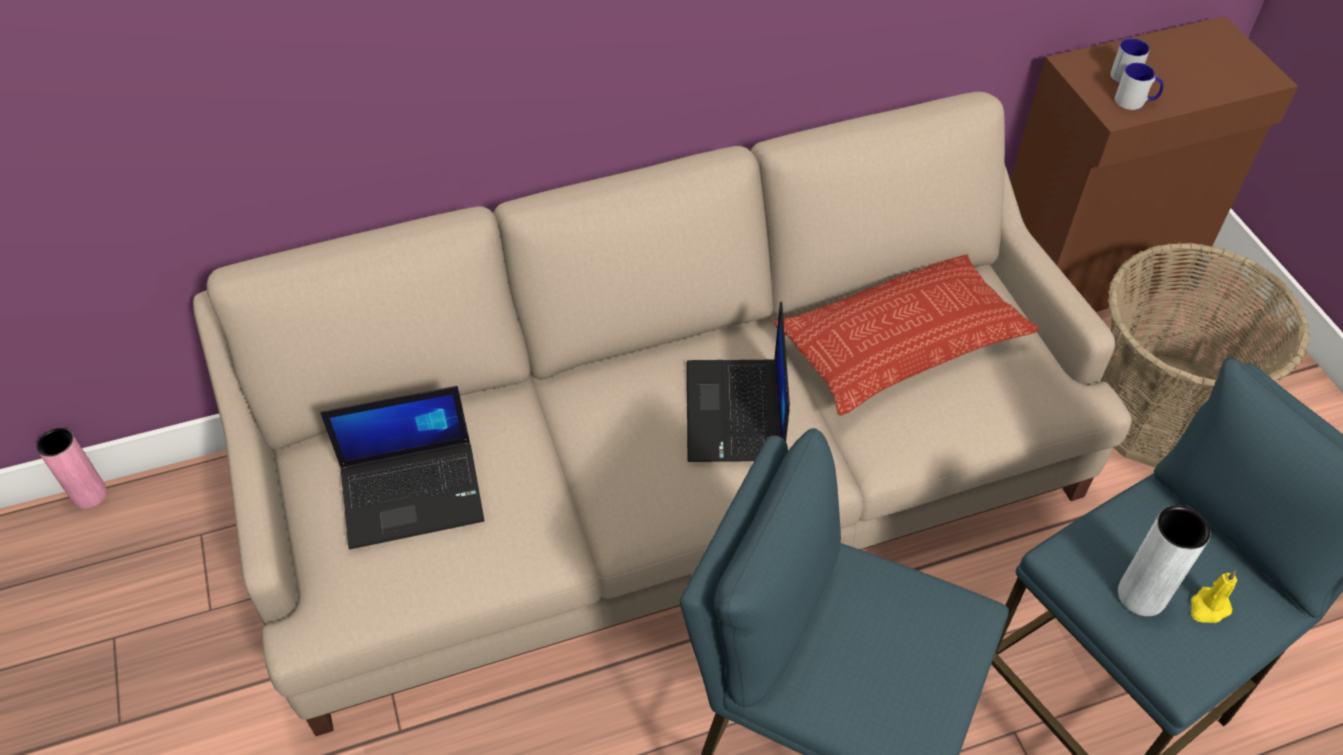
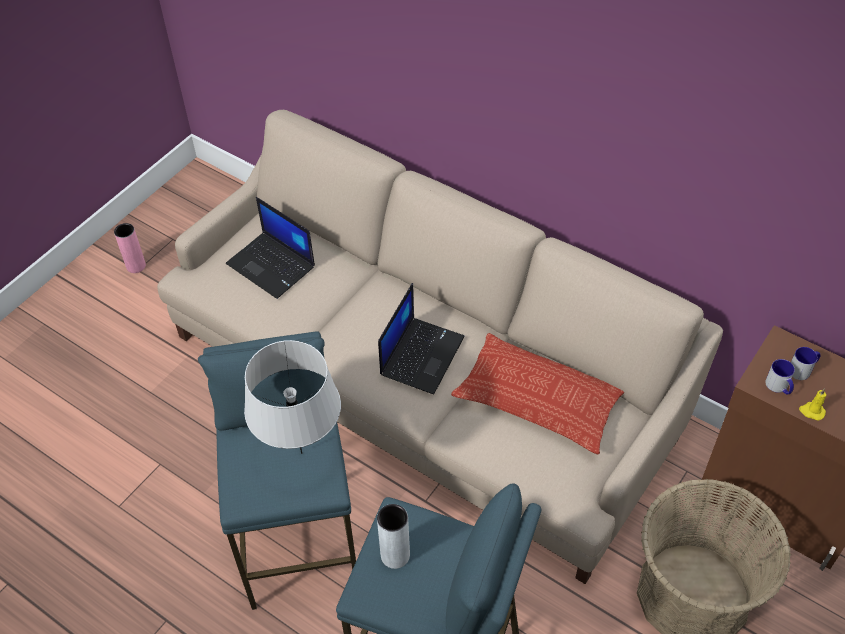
camera: 55 degrees right, 0 degrees up
pink vase [36,428,107,509] -> pink vase moved to [114,223,146,273]
laptop [687,301,790,462] -> laptop turned 150 degrees clockwise [378,283,465,394]
yellow candle [1191,571,1237,623] -> yellow candle moved to [799,388,827,420]
none -> grey table lamp [244,340,341,454]

